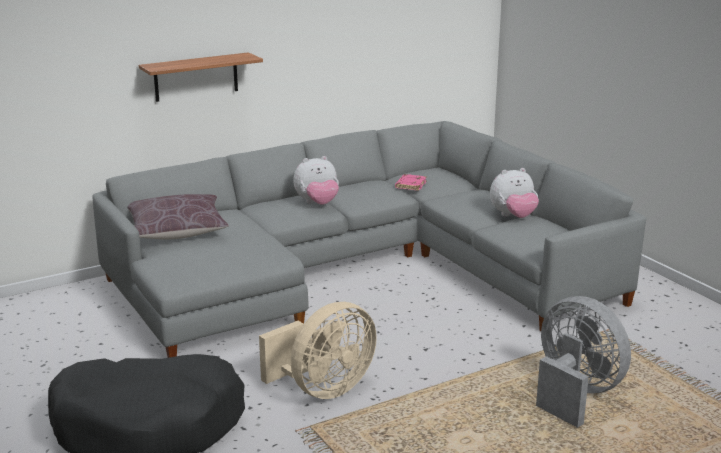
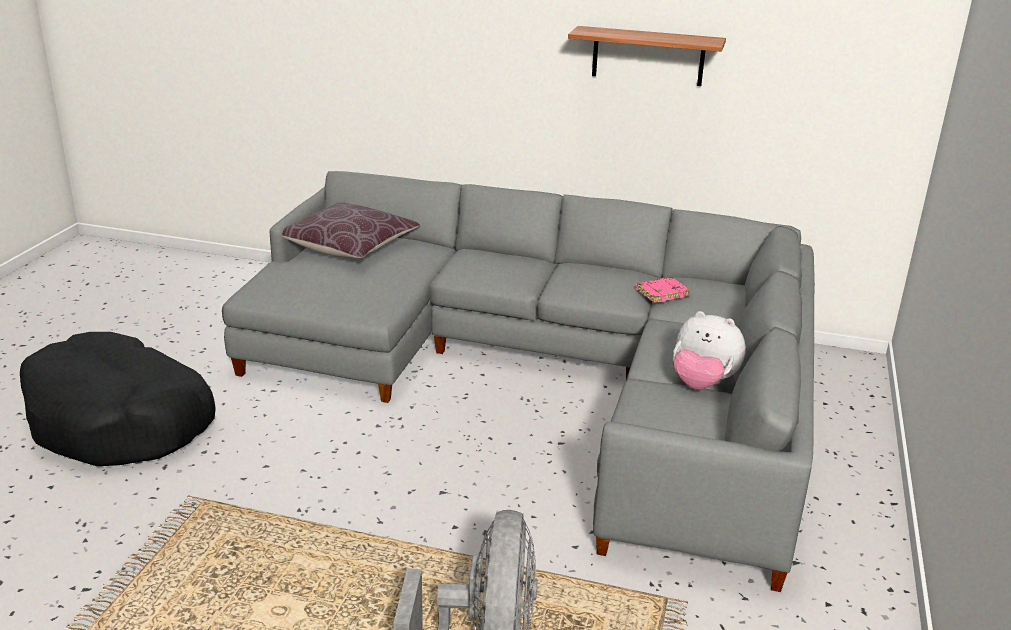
camera: 45 degrees right, 5 degrees up
shelf [139,52,263,102] -> shelf moved to [568,26,726,86]
beige fan [259,302,377,399] -> none
plush toy [293,156,339,205] -> none

